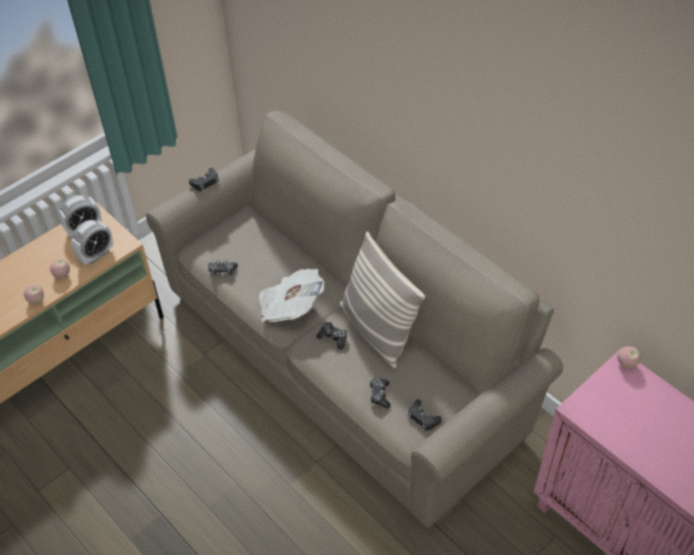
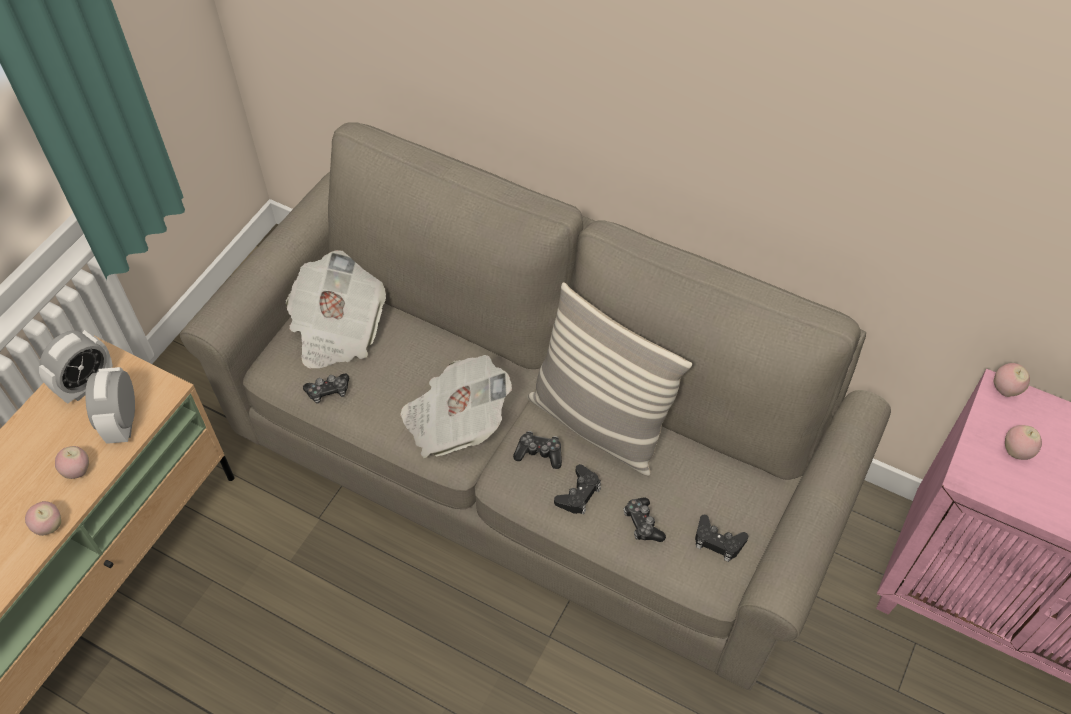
camera: 20 degrees left, 5 degrees up
alarm clock [71,220,113,265] -> alarm clock turned 150 degrees clockwise [85,367,135,444]
black game controller [189,168,219,192] -> black game controller moved to [554,464,601,514]
none -> newspaper [286,250,386,369]
none -> apple [1005,425,1042,460]

